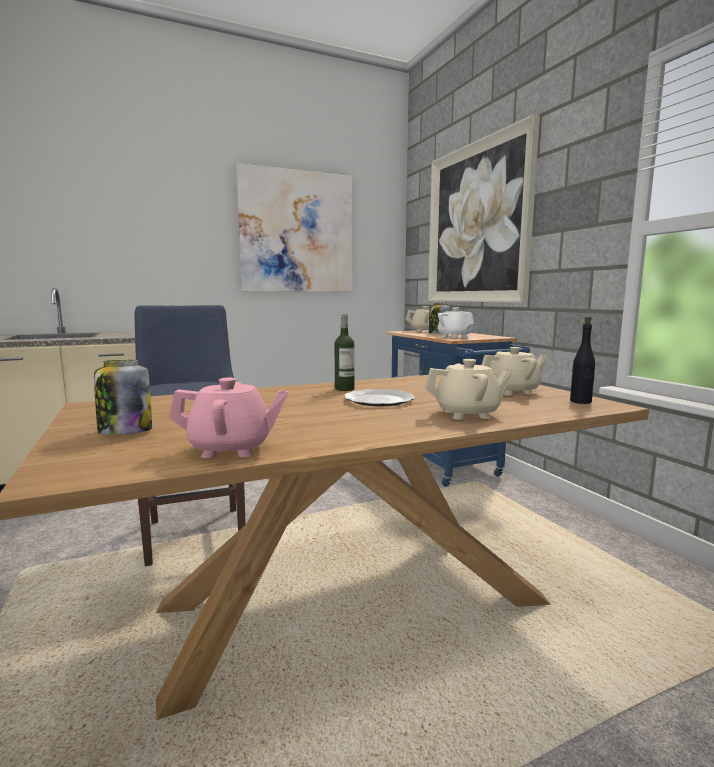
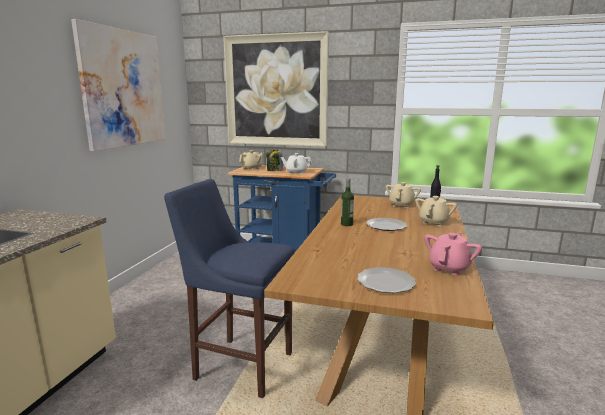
camera: 50 degrees left, 5 degrees up
jar [94,360,152,435] -> plate [357,267,416,293]

